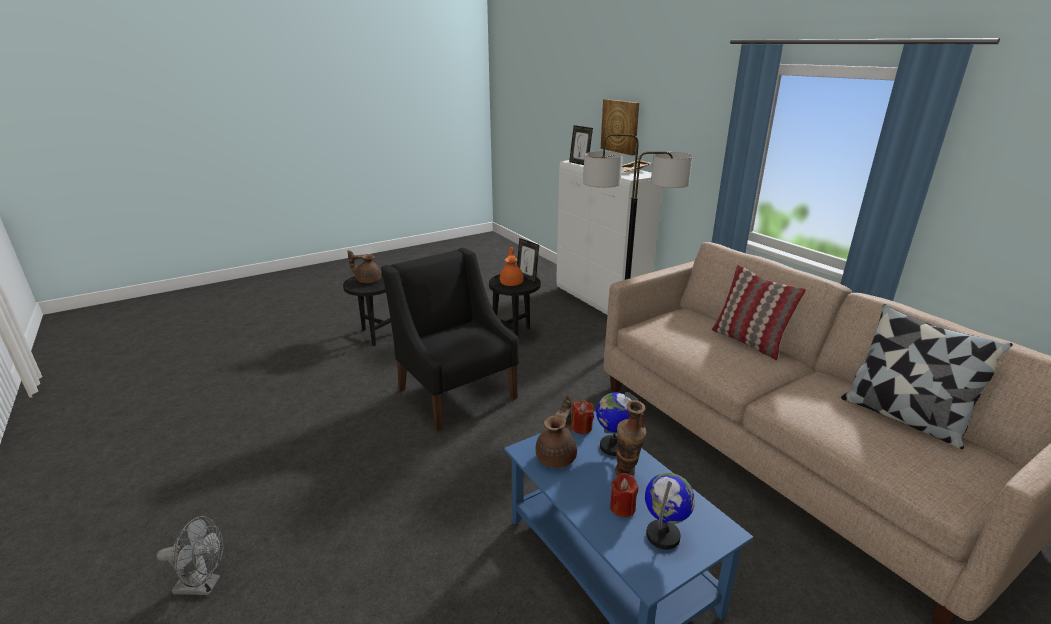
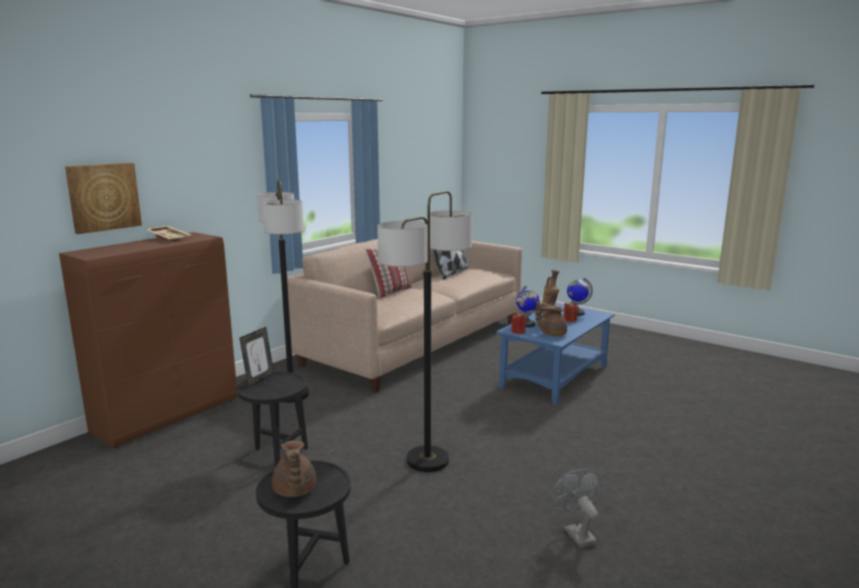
camera: 110 degrees left, 10 degrees down
grey fan [157,516,224,595] -> grey fan moved to [551,469,601,548]
black armchair [381,248,519,431] -> floor lamp [377,191,473,472]
orange teapot [500,247,524,286] -> none
white cabinet [556,160,662,315] -> brown cabinet [59,232,237,448]
picture frame [569,125,593,165] -> none

